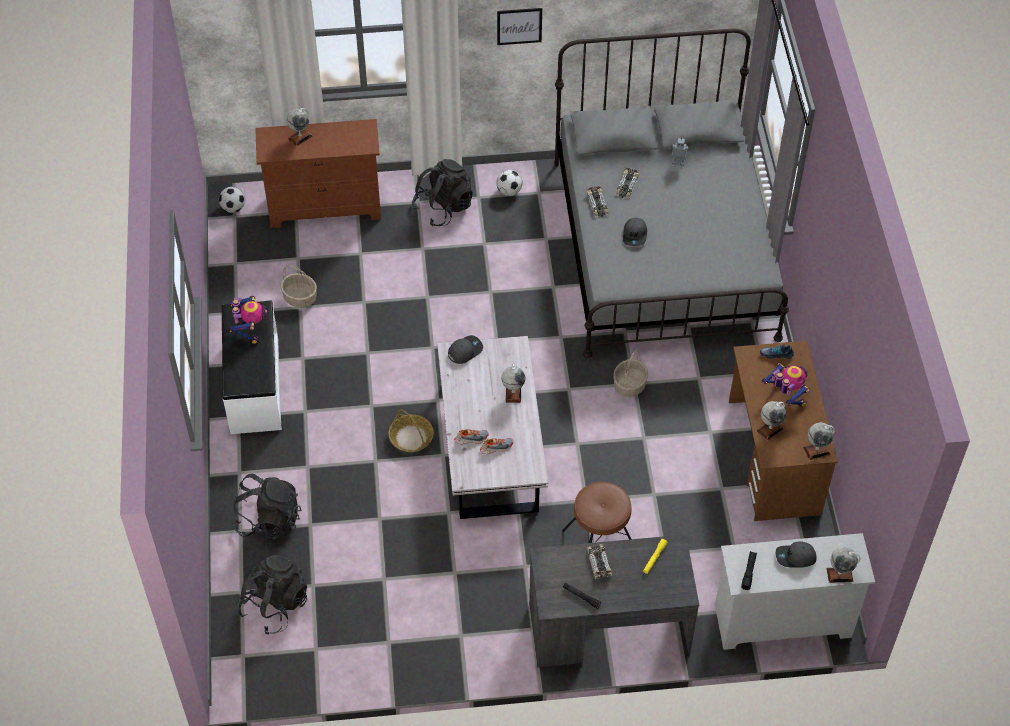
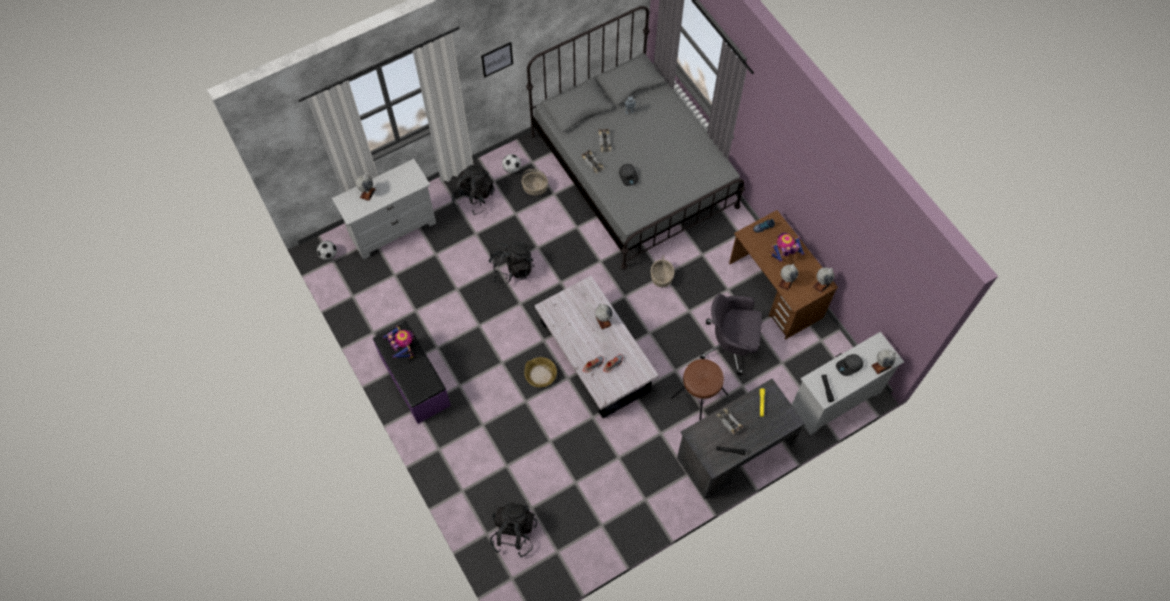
camera: 25 degrees left, 10 degrees up
white bench [222,300,282,434] -> purple bench [373,321,451,424]
black backpack [232,474,302,539] -> black backpack moved to [489,240,534,285]
brown dresser [255,119,381,228] -> white dresser [332,159,436,260]
basket [280,265,317,308] -> basket moved to [522,169,548,196]
grey cap [448,335,483,364] -> none
toy robot [762,363,810,407] -> toy robot turned 45 degrees counterclockwise [770,232,805,262]
none -> grey office chair [700,293,762,375]

